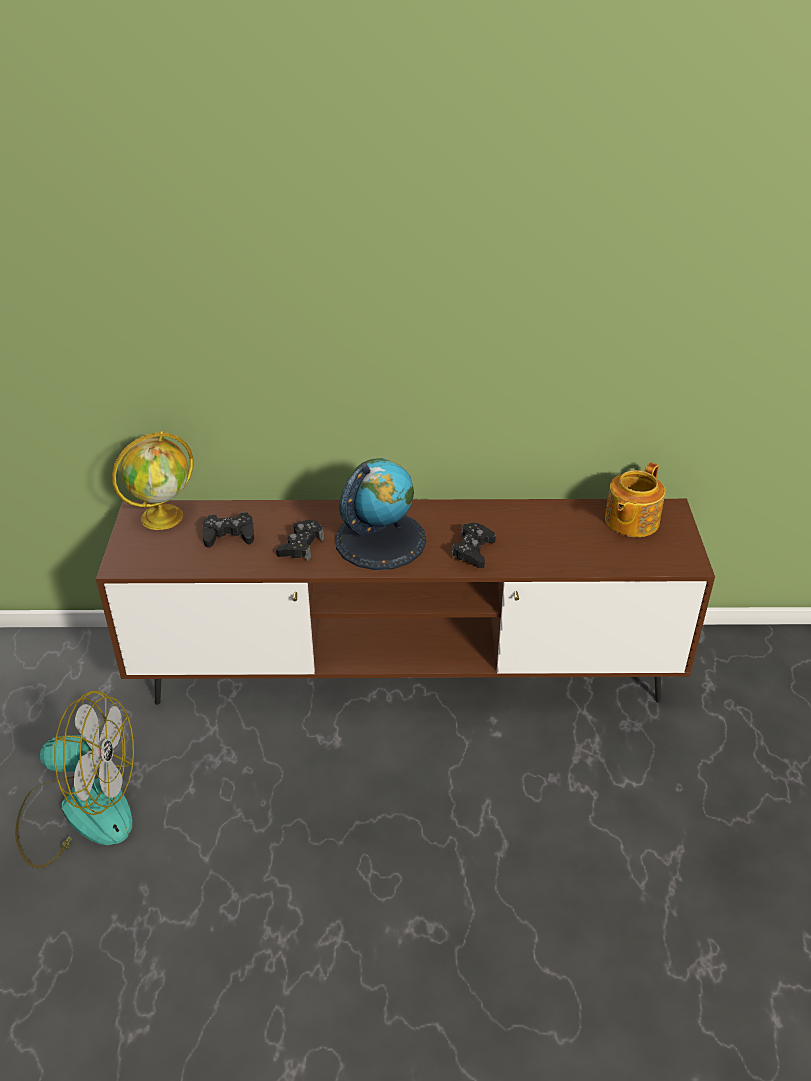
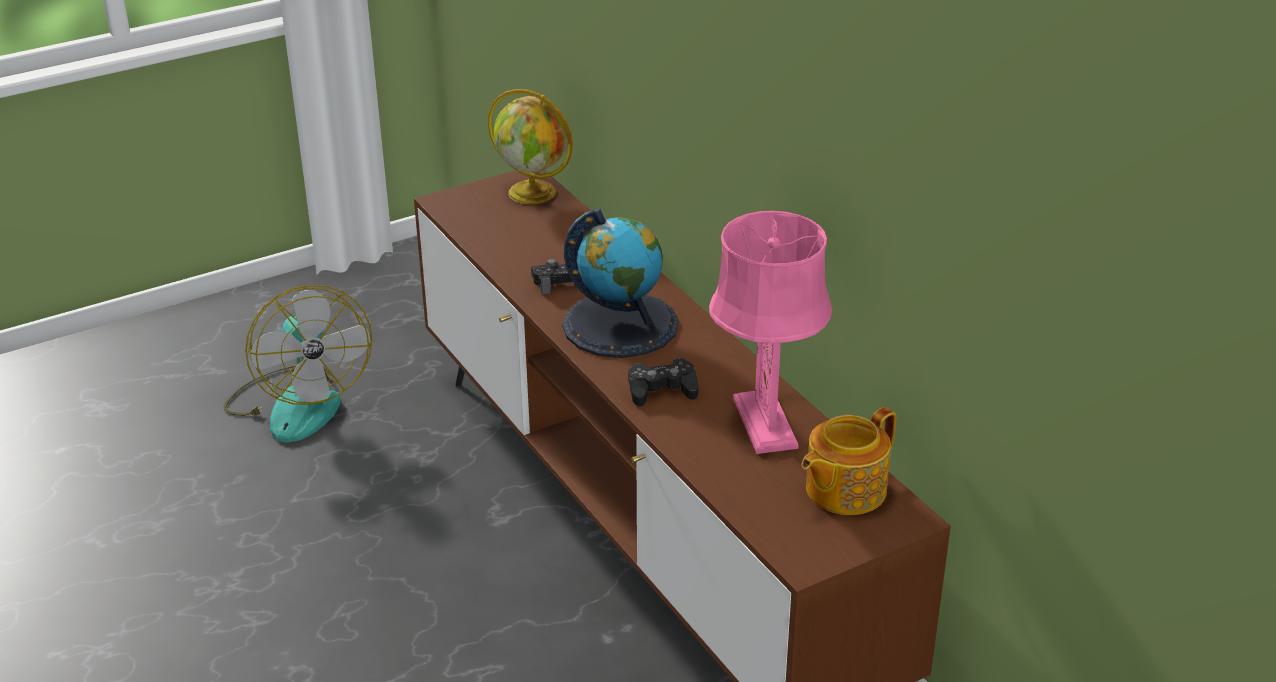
camera: 60 degrees right, 5 degrees down
black game controller [203,512,254,548] -> none
teapot [605,462,665,537] -> teapot turned 45 degrees counterclockwise [802,407,896,515]
none -> pink table lamp [709,211,832,454]

